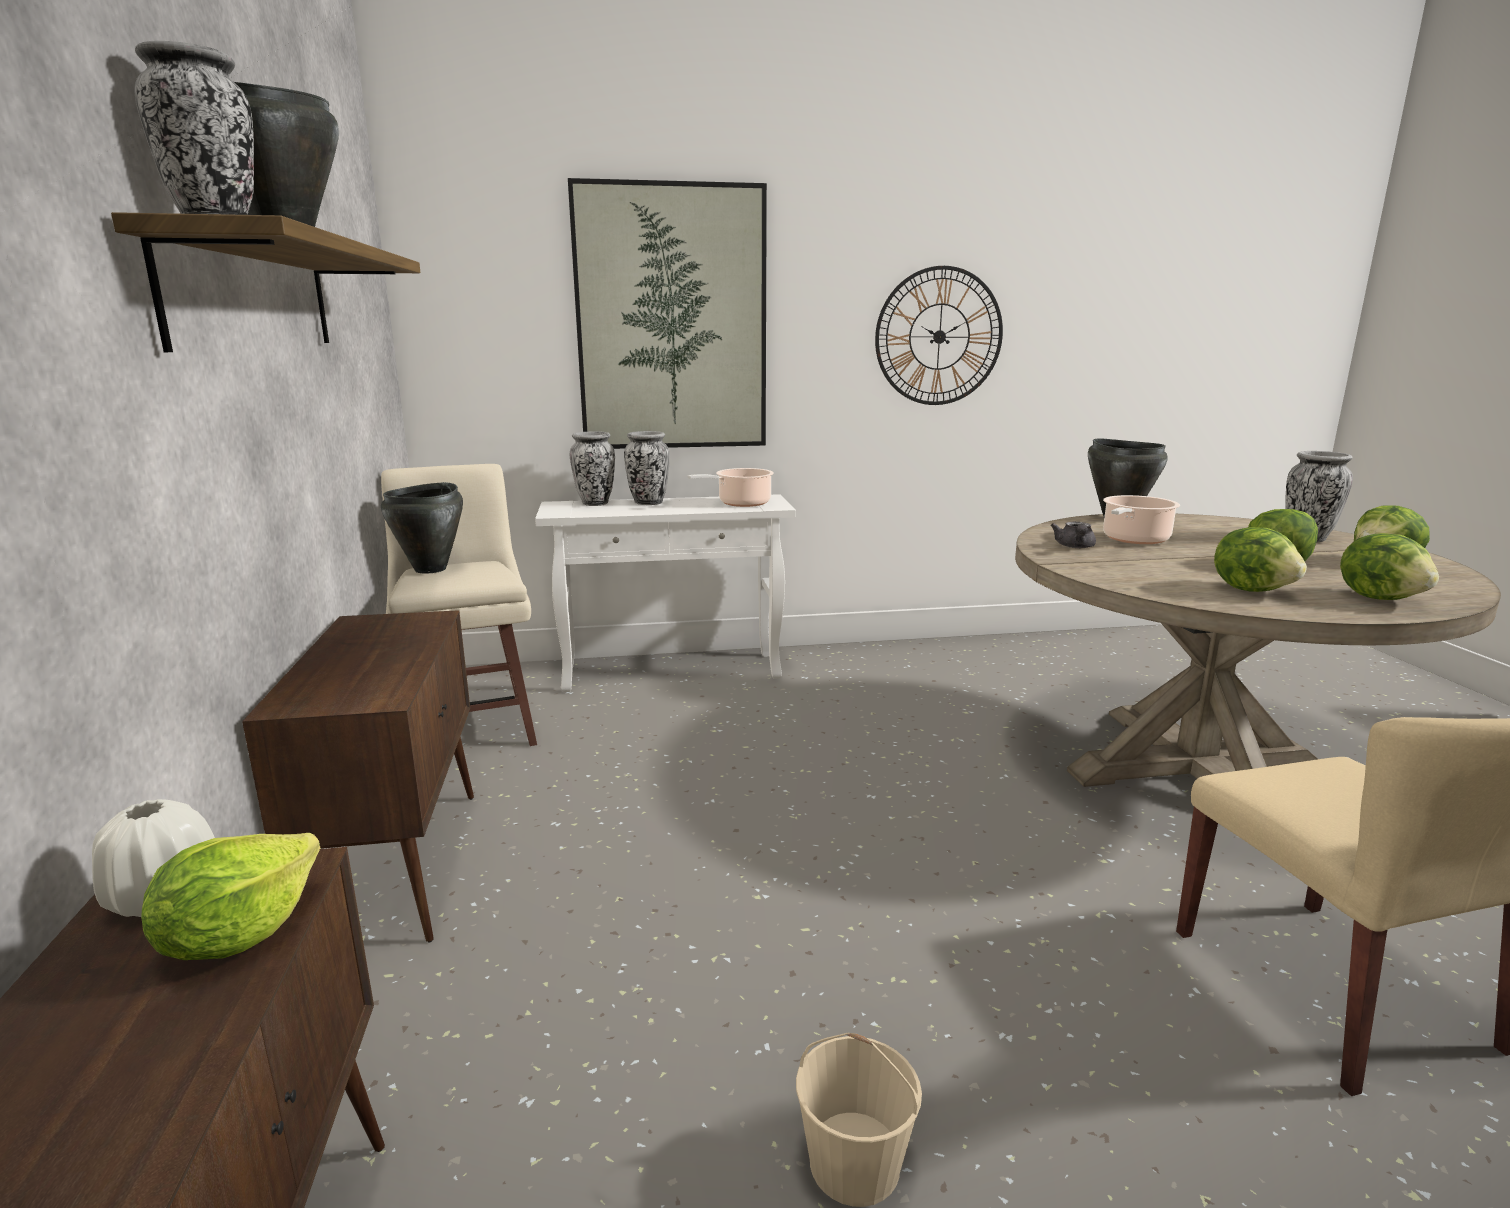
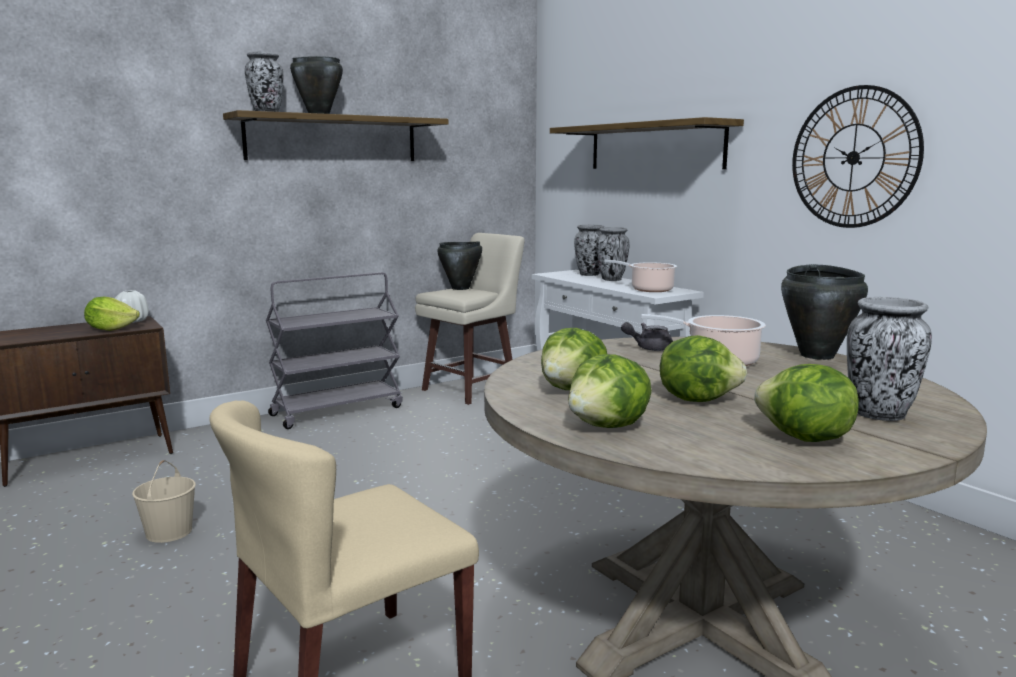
camera: 65 degrees right, 5 degrees down
brown cabinet [242,610,474,942] -> grey cart [266,272,403,429]
picture [568,178,767,449] -> shelf [550,117,744,169]

